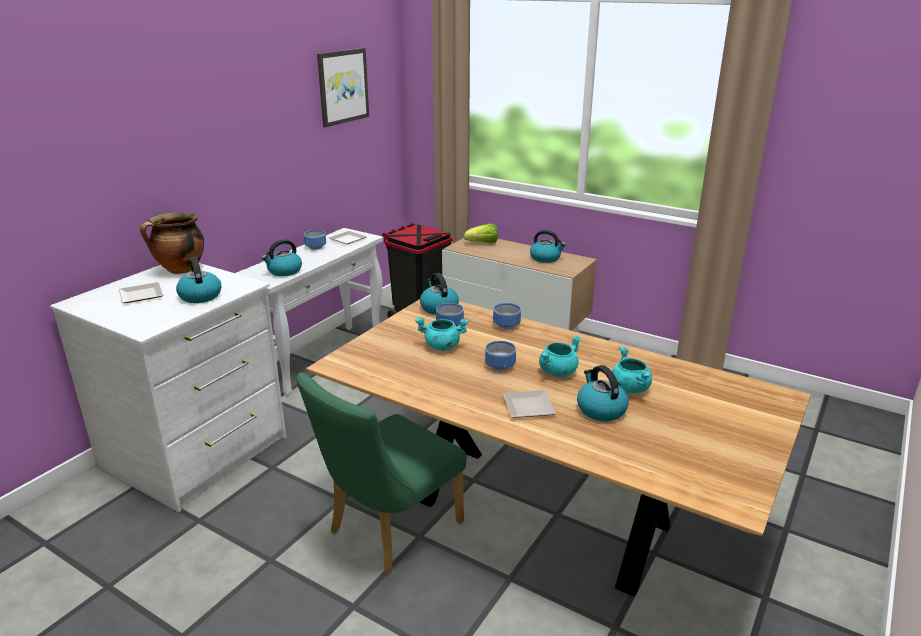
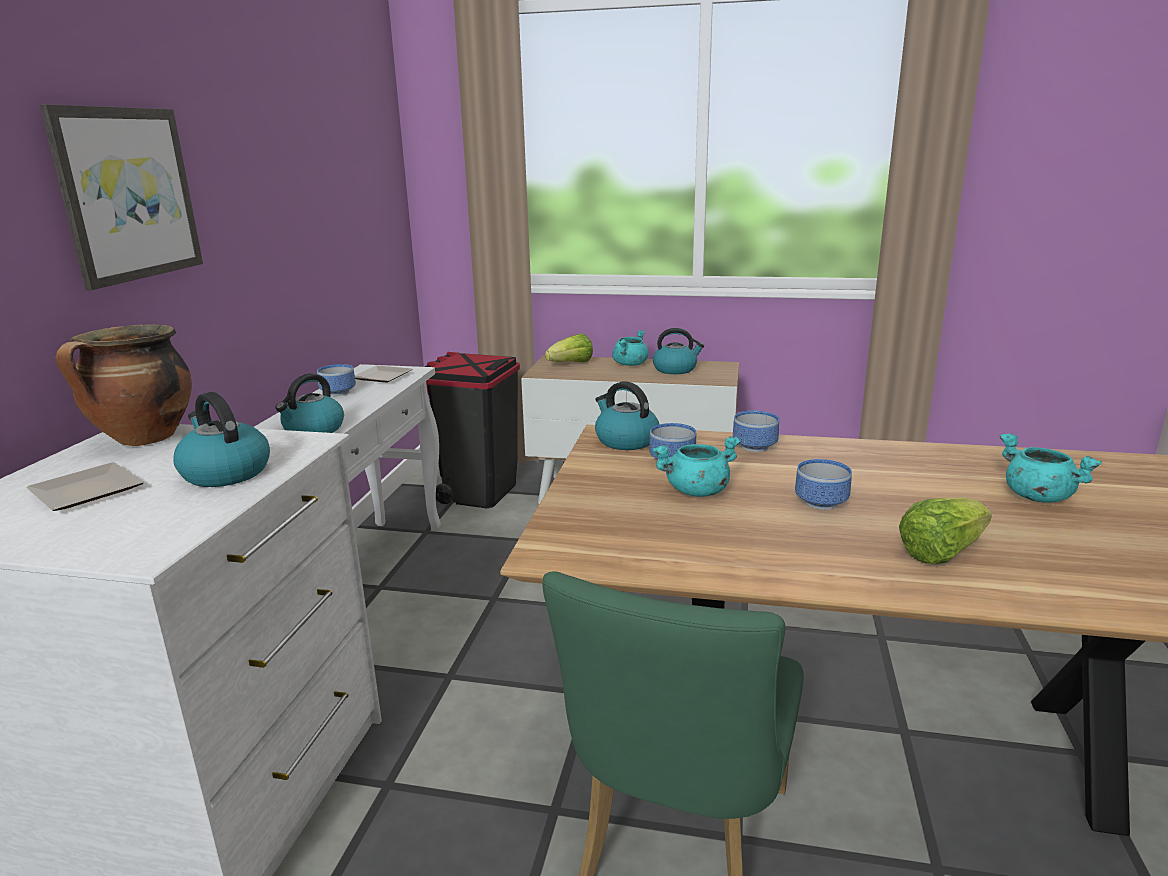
camera: 20 degrees left, 5 degrees down
picture [317,48,369,127] -> picture moved to [40,104,203,290]
plate [503,390,556,418] -> lettuce [899,497,992,564]
turquoise cooking pot [539,336,582,377] -> turquoise cooking pot moved to [612,330,648,366]
kettle [577,365,629,421] -> none

